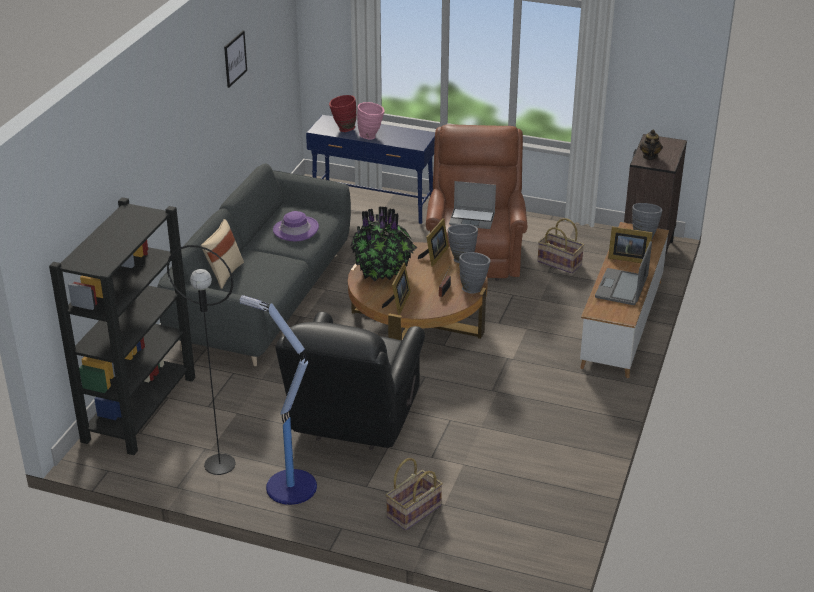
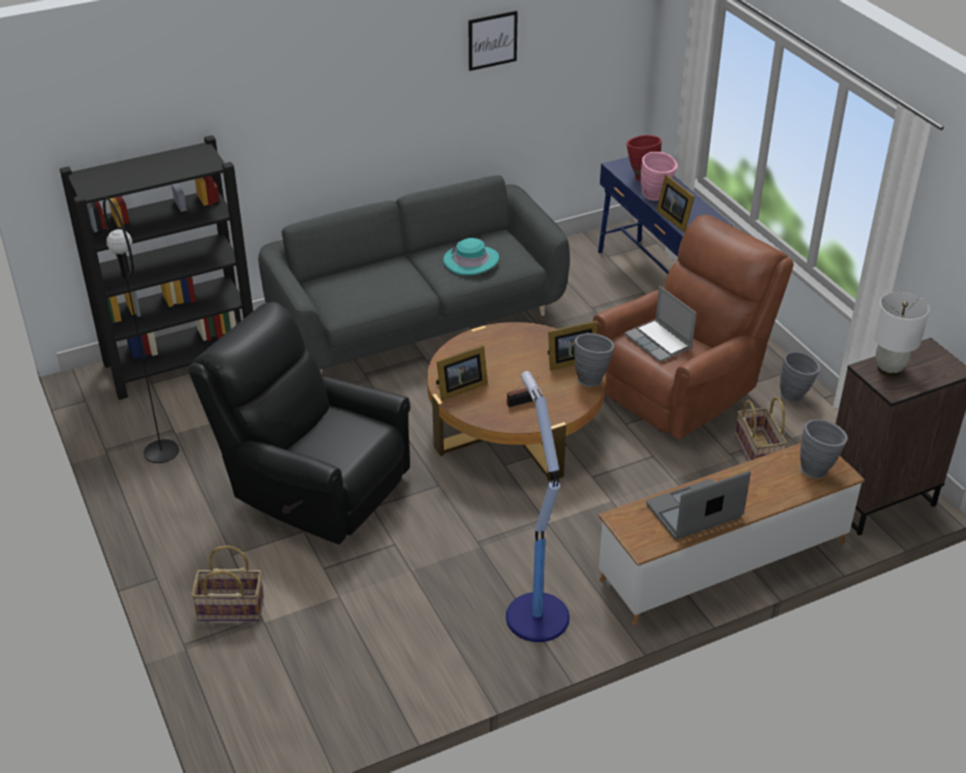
camera: 45 degrees right, 5 degrees up
beige pillow [201,219,244,289] -> none
floor lamp [240,295,317,505] -> floor lamp moved to [506,371,570,642]
purple hat [273,211,319,241] -> turquoise hat [444,238,499,275]
black armchair [276,312,425,450] -> black armchair turned 60 degrees clockwise [189,302,410,545]
potted plant [351,206,417,281] -> none
grey vase [459,252,490,294] -> grey vase moved to [780,352,820,402]
picture frame [608,227,653,263] -> picture frame moved to [657,175,695,232]
teapot [640,130,663,160] -> white table lamp [873,292,930,377]

